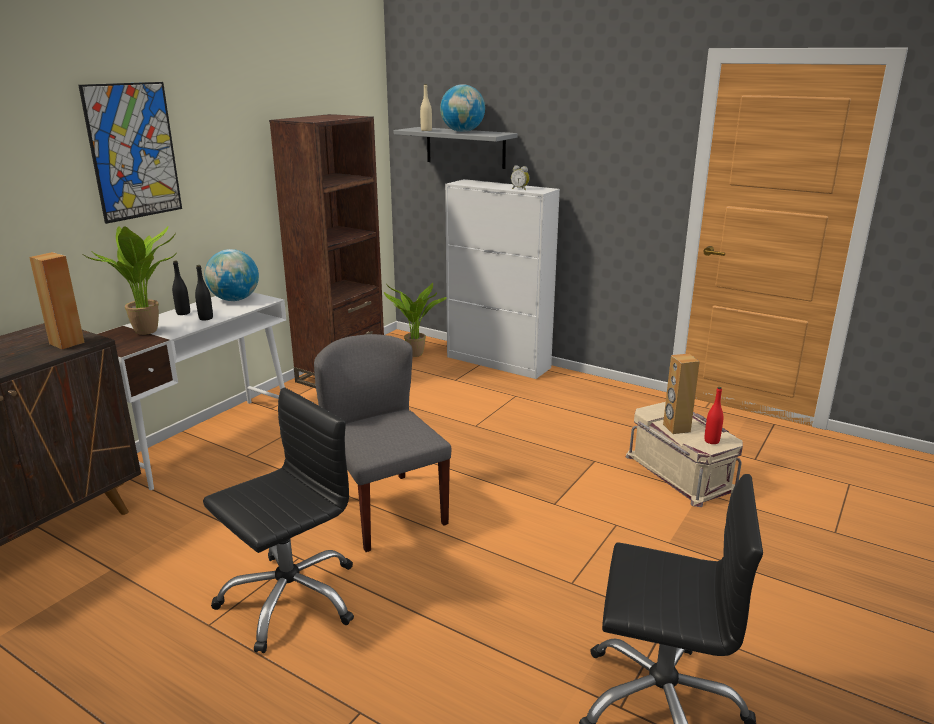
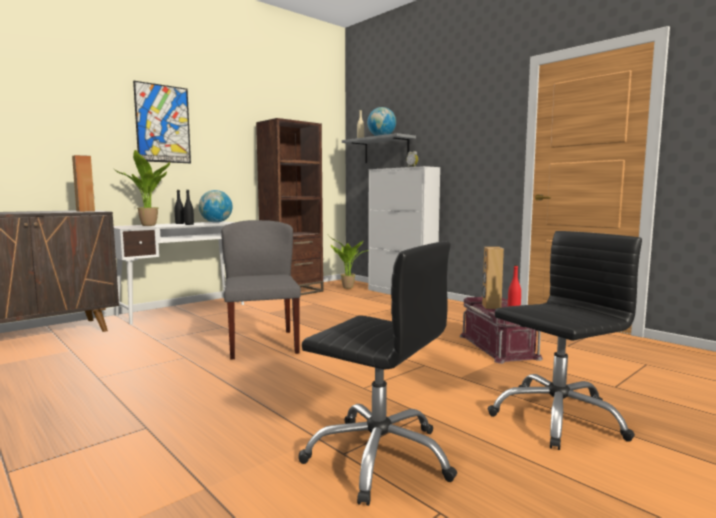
camera: 15 degrees right, 15 degrees down
black office chair [203,387,354,653] -> black office chair moved to [488,231,642,450]
beige storage box [626,402,743,507] -> red storage box [460,297,543,364]

